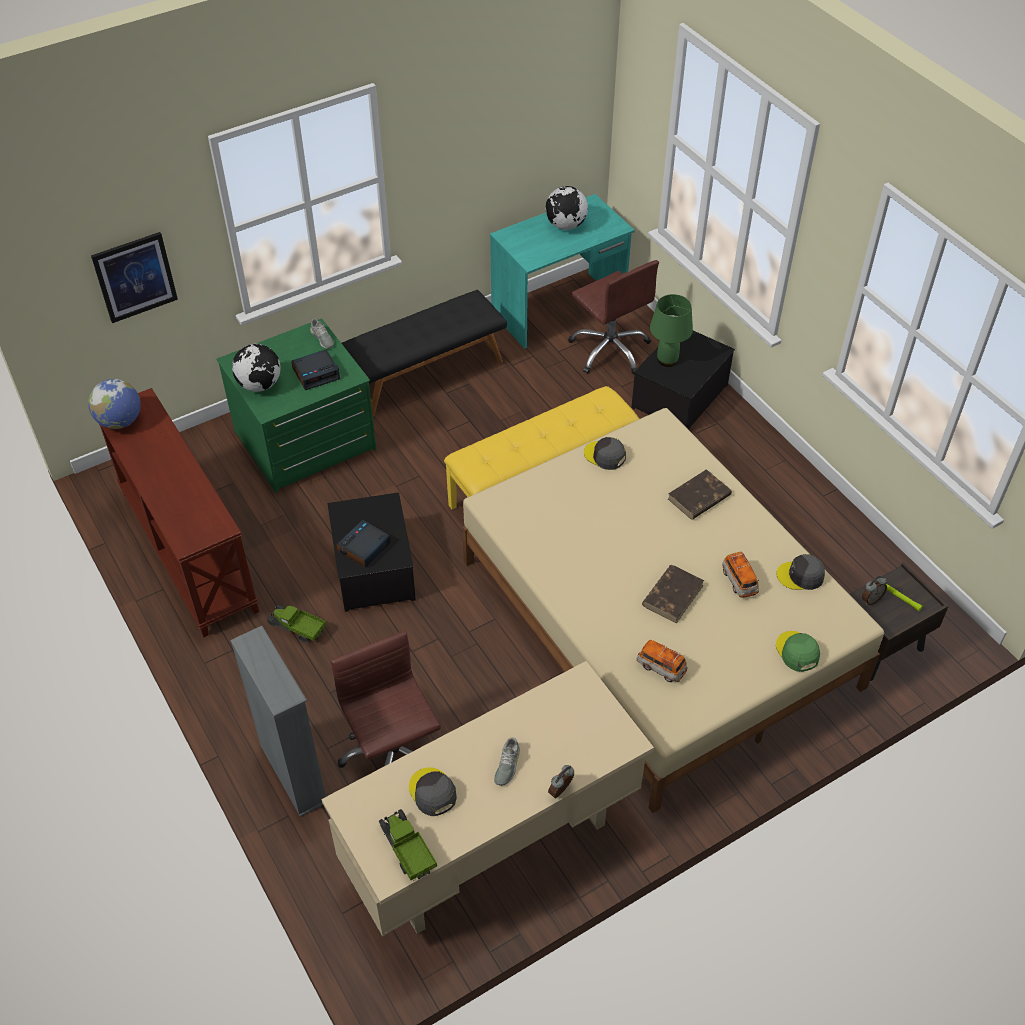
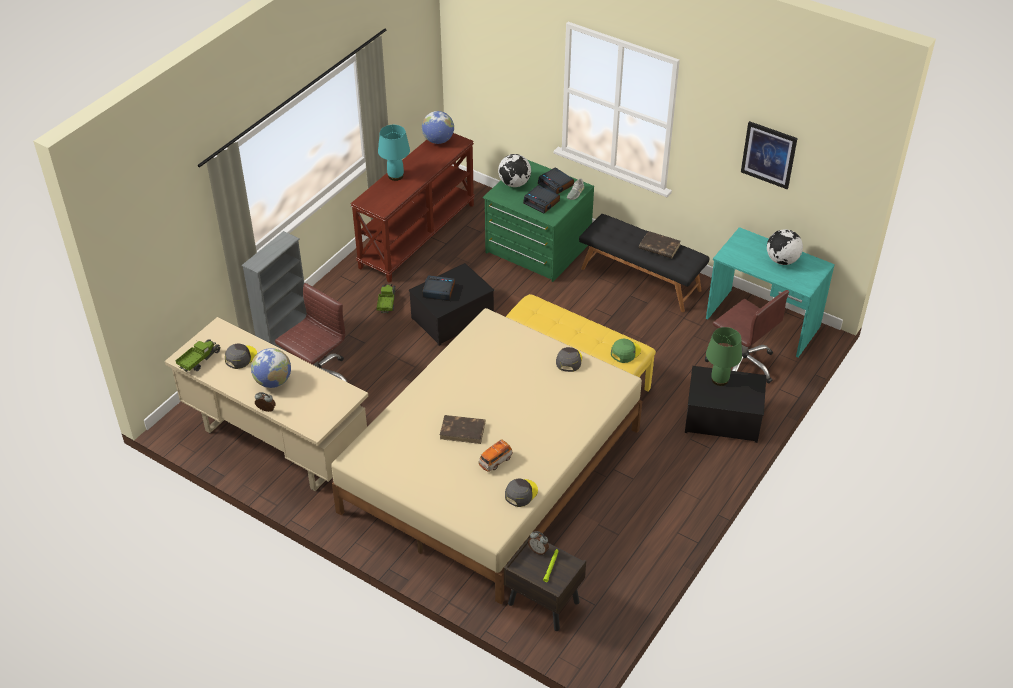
camera: 65 degrees right, 5 degrees down
picture [91,232,178,323] -> picture moved to [741,121,798,189]
grey shoe [494,737,520,786] -> globe [251,348,291,388]
brown office chair [568,260,659,375] -> brown office chair turned 75 degrees counterclockwise [705,290,789,383]
toy car [637,640,687,682] -> none
brown book [668,469,732,520] -> brown book moved to [639,231,681,258]
grey cap [776,554,825,590] -> grey cap turned 60 degrees clockwise [505,478,538,507]
green cap [776,631,820,672] -> green cap moved to [611,339,641,363]
none -> turquoise table lamp [378,125,410,181]
none -> alarm clock [538,167,574,194]

